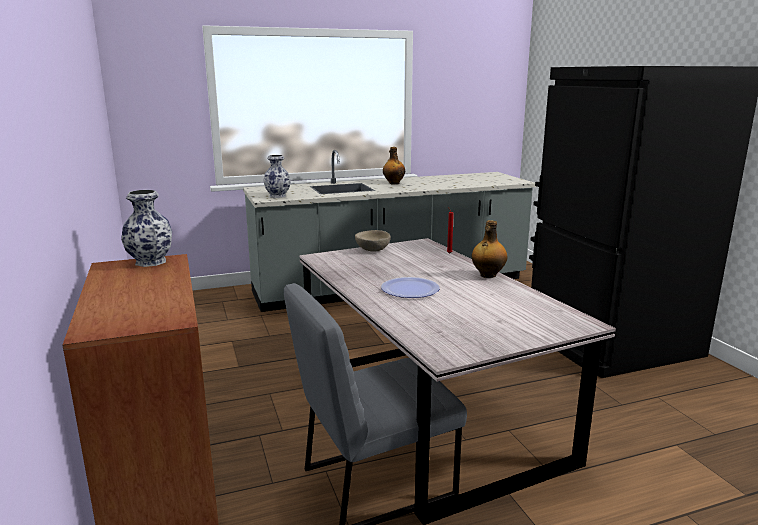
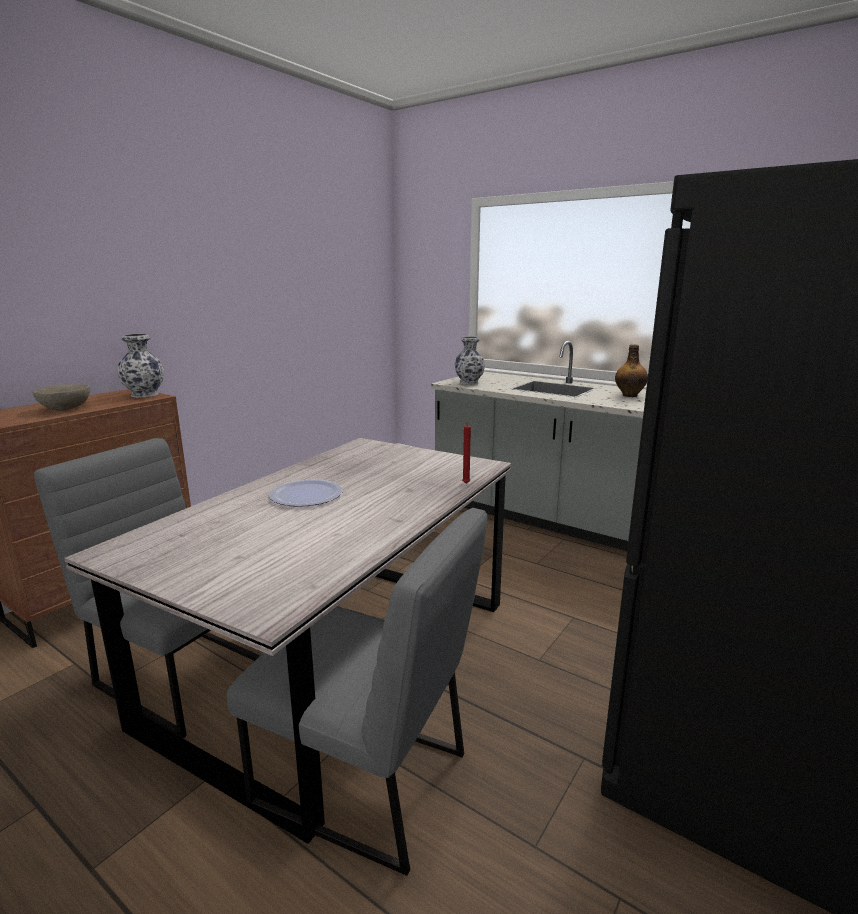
camera: 55 degrees right, 0 degrees up
beige bowl [355,230,391,251] -> beige bowl moved to [33,384,90,411]
bottle [472,220,507,278] -> none
none -> grey chair [227,508,487,876]

